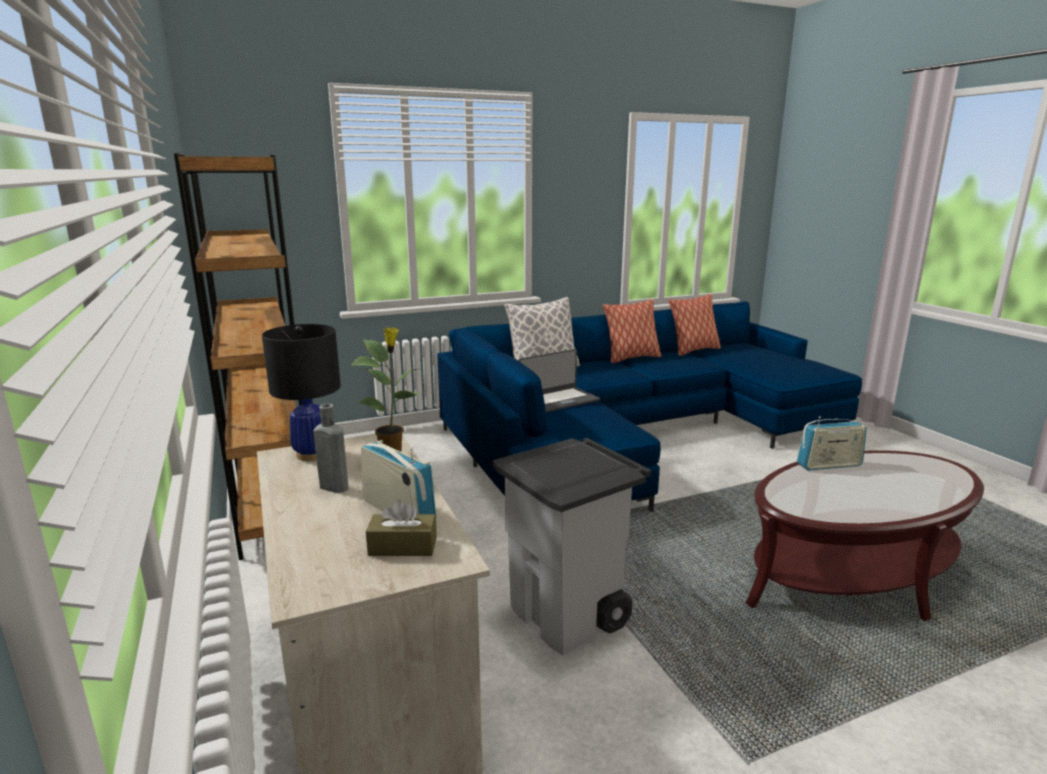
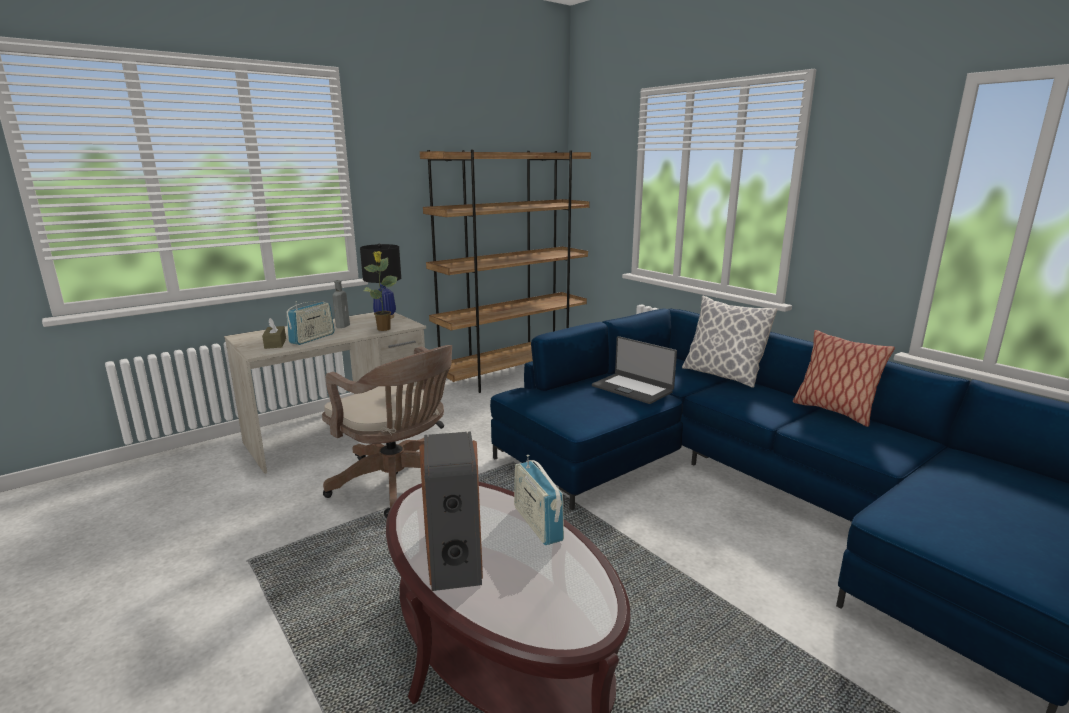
camera: 75 degrees right, 0 degrees up
grey trash can [493,438,651,655] -> brown office chair [322,345,452,518]
pillow [669,294,721,356] -> none
none -> speaker [419,431,483,591]

